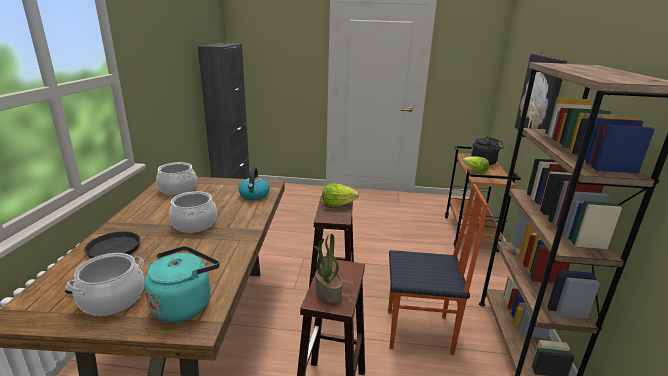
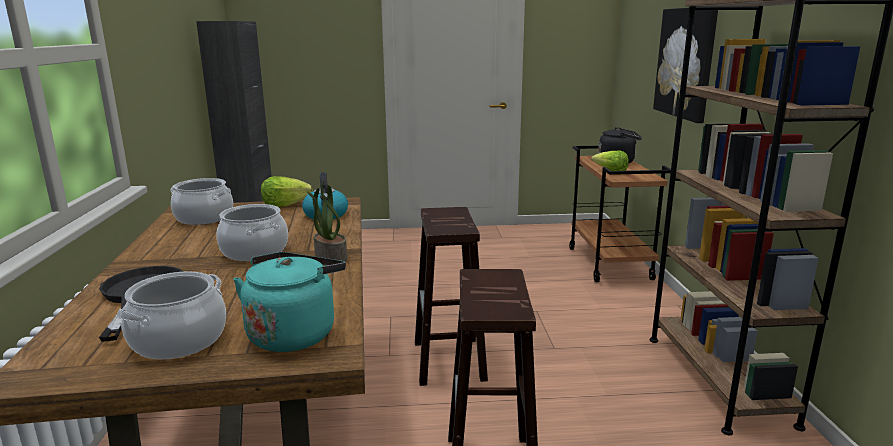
camera: 10 degrees left, 5 degrees down
potted plant [314,234,342,303] -> potted plant moved to [307,181,347,262]
lettuce [322,183,359,206] -> lettuce moved to [261,176,313,207]
chair [388,184,488,355] -> none

